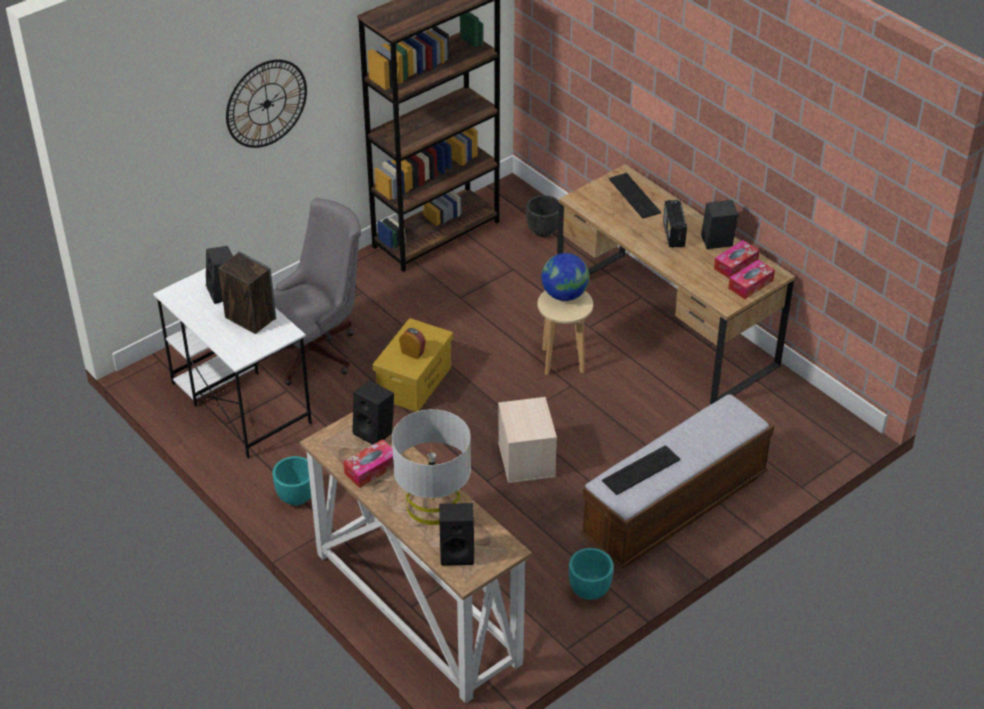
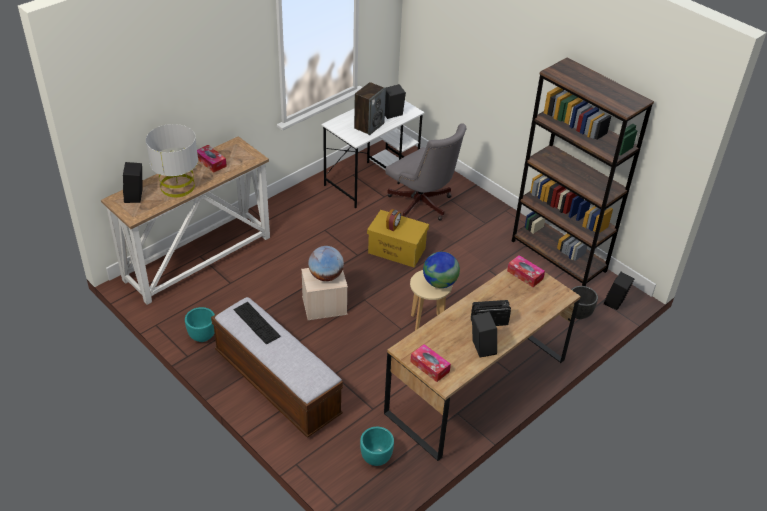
camera: 85 degrees right, 0 degrees up
wall clock [226,59,307,148] -> none
turquoise planter [273,456,311,506] -> turquoise planter moved to [360,427,394,466]
black speaker [352,380,394,445] -> black speaker moved to [604,272,634,310]
keyboard [609,173,661,218] -> none
tissue box [714,240,760,278] -> tissue box moved to [507,255,545,287]
none -> globe [308,246,344,281]

